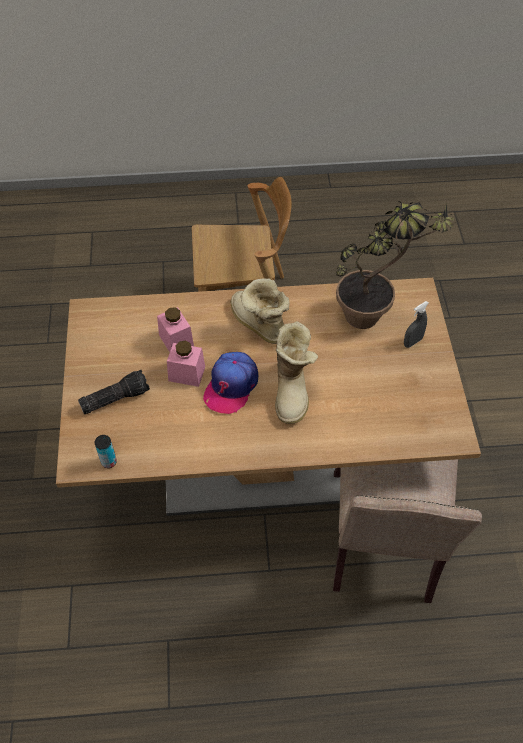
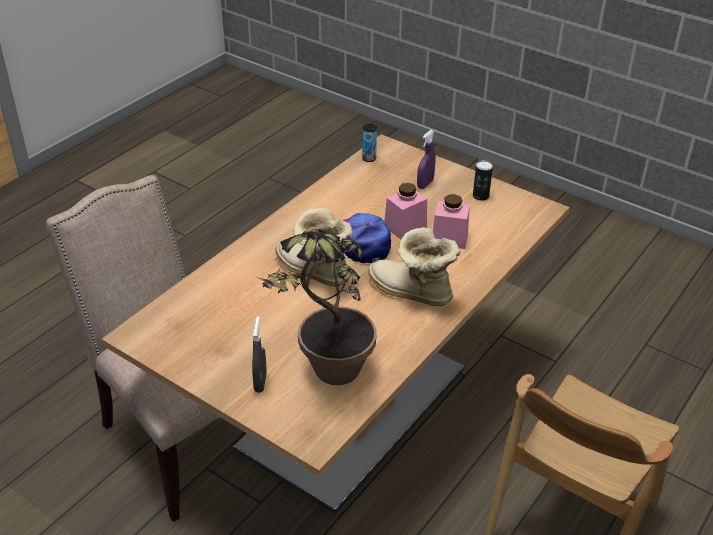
camera: 130 degrees right, 15 degrees down
flashlight [78,370,150,414] -> purple spray bottle [417,130,436,189]
boot [231,278,290,344] -> boot turned 150 degrees counterclockwise [368,227,461,306]
none -> can [473,160,493,201]

